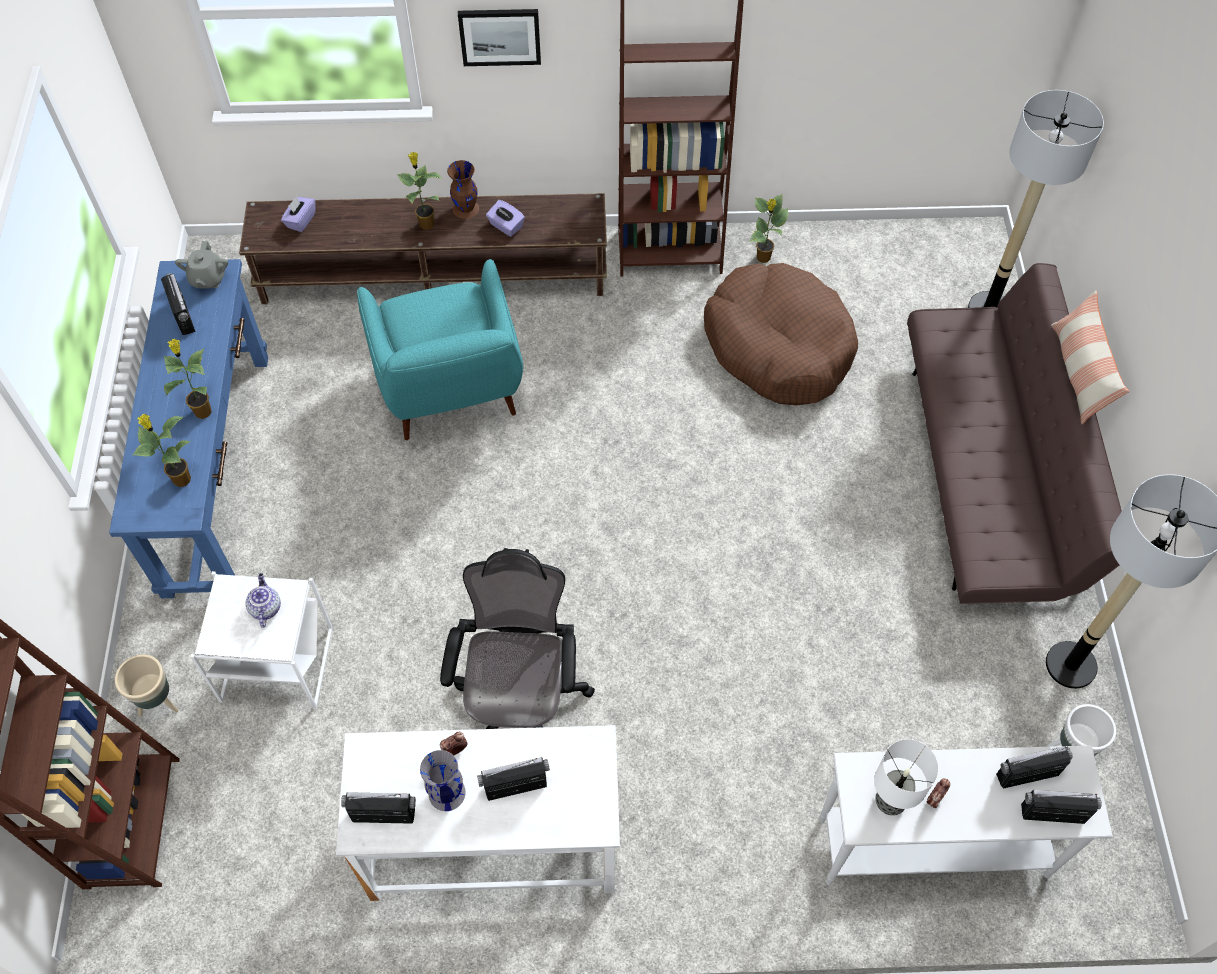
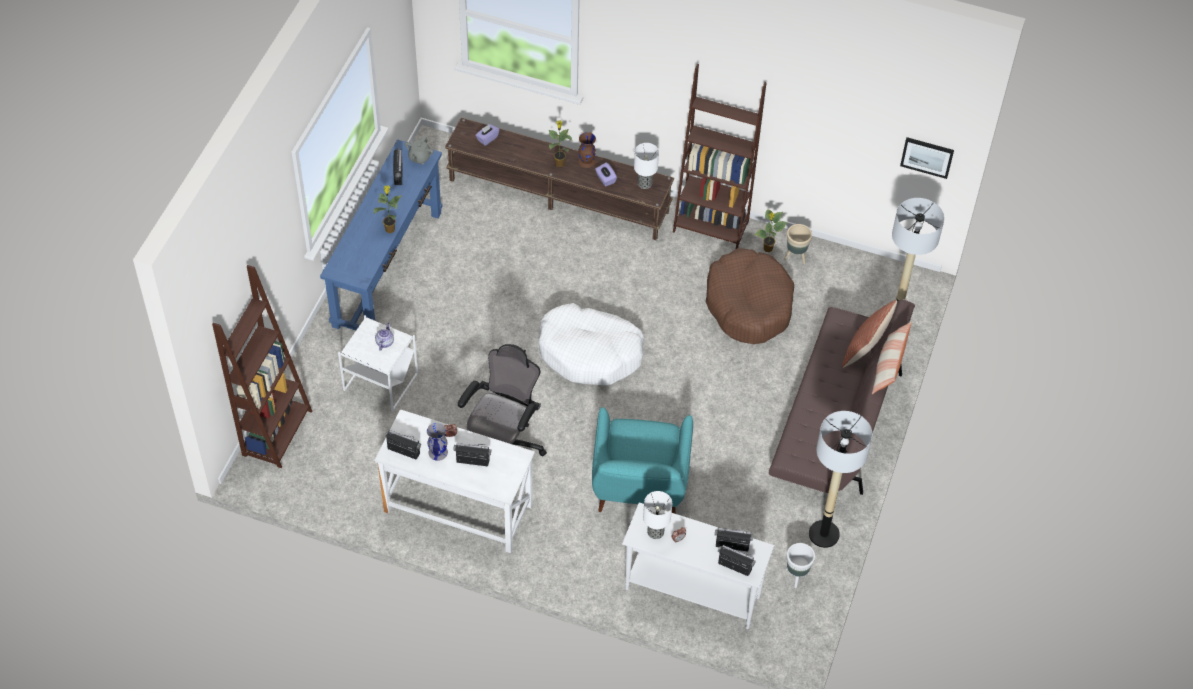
camera: 20 degrees right, 5 degrees down
beige planter [115,654,179,717] -> beige planter moved to [784,224,812,264]
potted plant [133,414,191,487] -> none
turquoise armchair [357,259,523,440] -> turquoise armchair moved to [592,407,693,514]
picture [458,9,541,66] -> picture moved to [900,137,954,179]
none -> white dog bed [539,303,644,385]
none -> table lamp [634,143,659,189]
none -> pillow [842,300,897,368]

